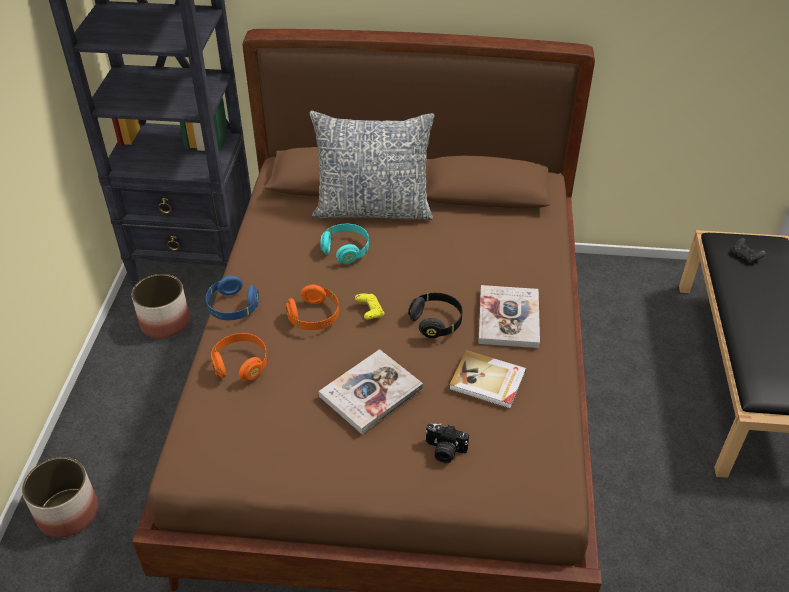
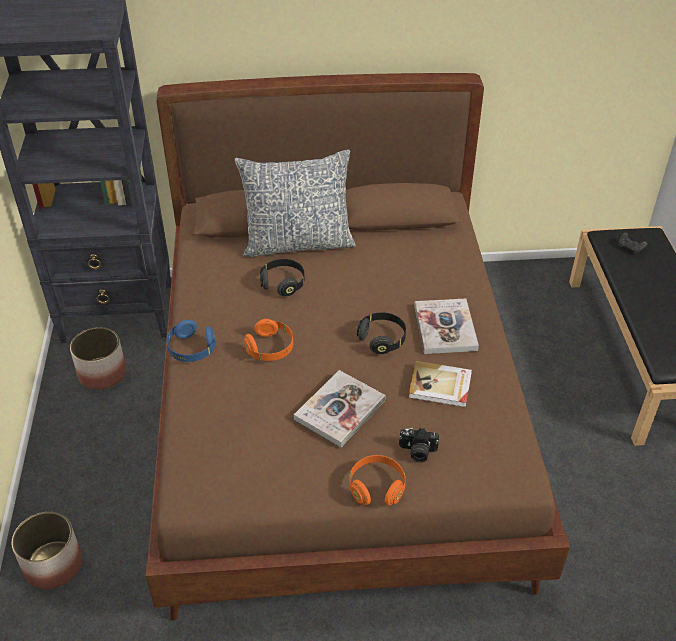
camera: 10 degrees left, 0 degrees up
orange headphones [211,333,267,381] -> orange headphones moved to [349,455,406,505]
turquoise headphones [320,224,369,264] -> black headphones [260,259,305,296]
yellow game controller [355,294,384,320] -> none

